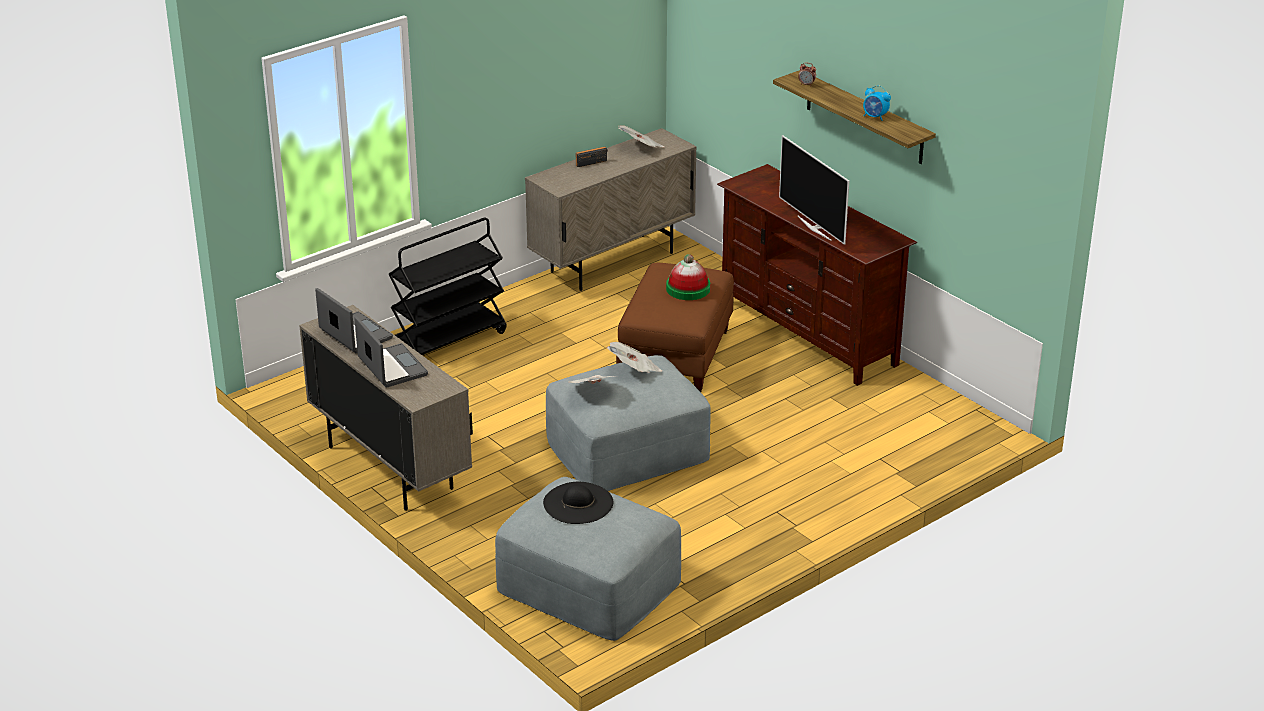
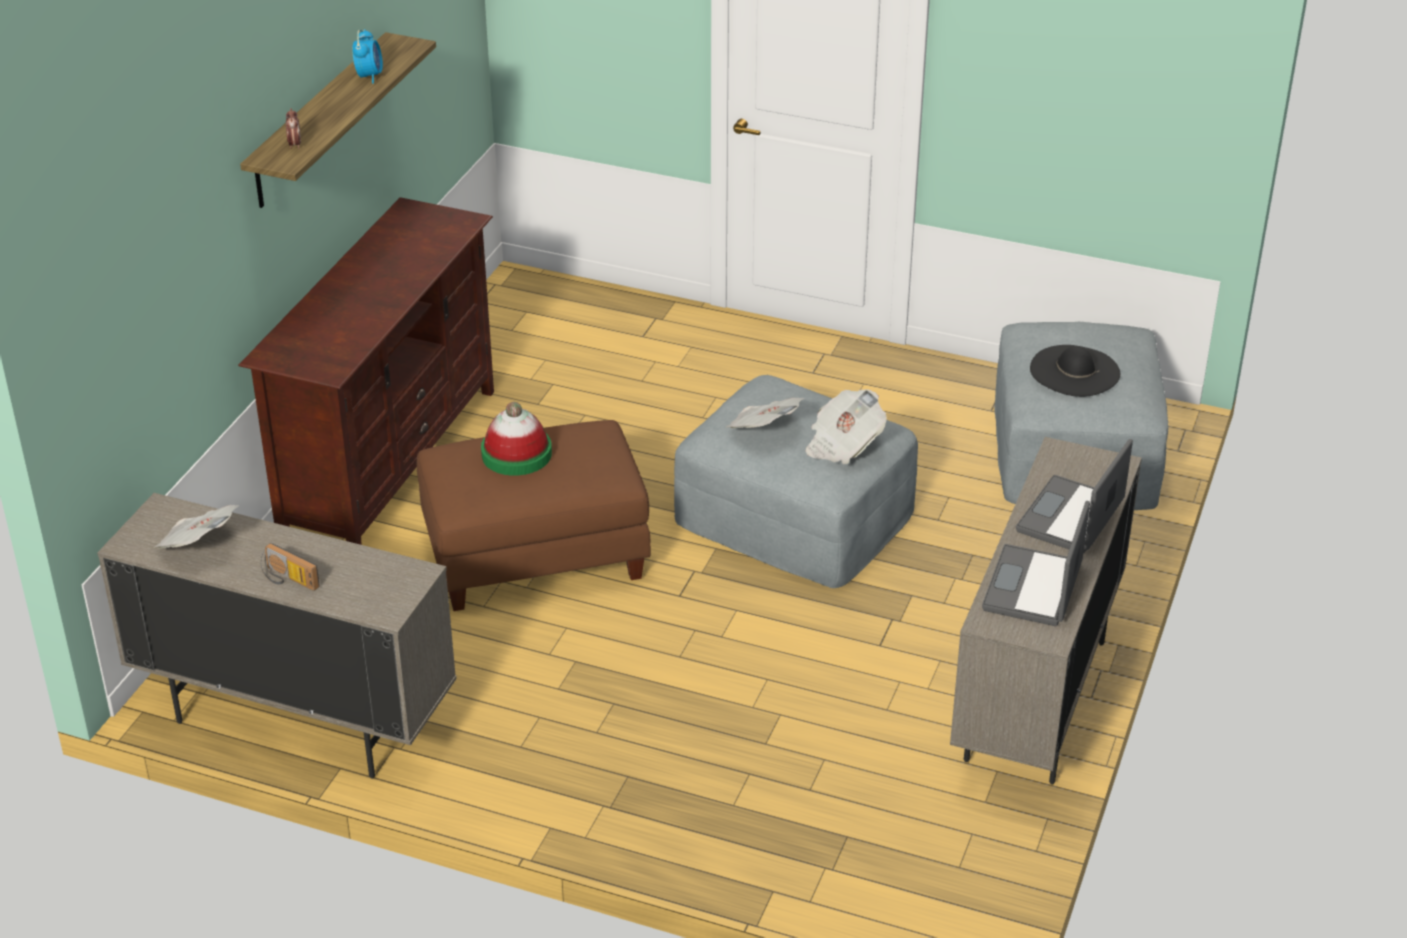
camera: 120 degrees left, 5 degrees up
black cart [388,218,507,355] -> none
television [779,135,849,245] -> none

